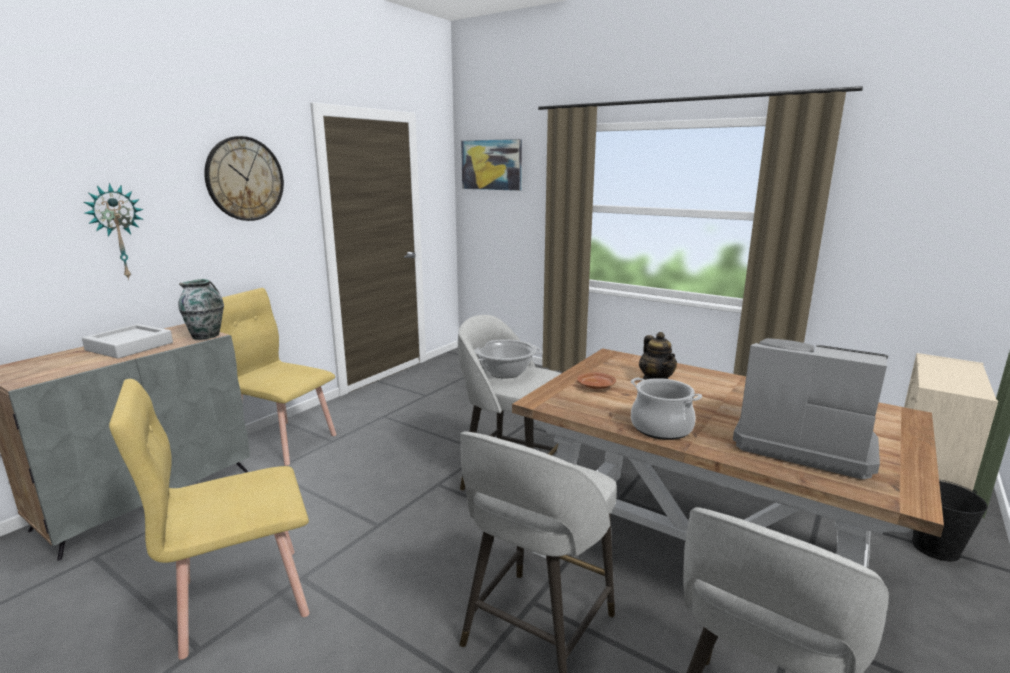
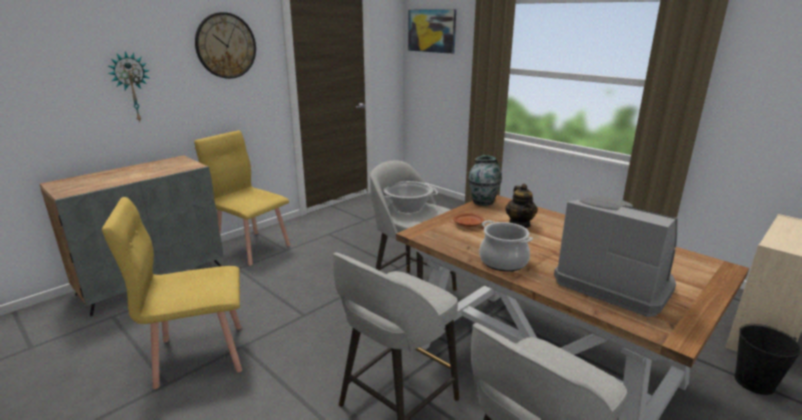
camera: 10 degrees right, 5 degrees up
grey tray [82,324,173,359] -> none
vase [178,279,224,340] -> vase moved to [469,155,502,206]

